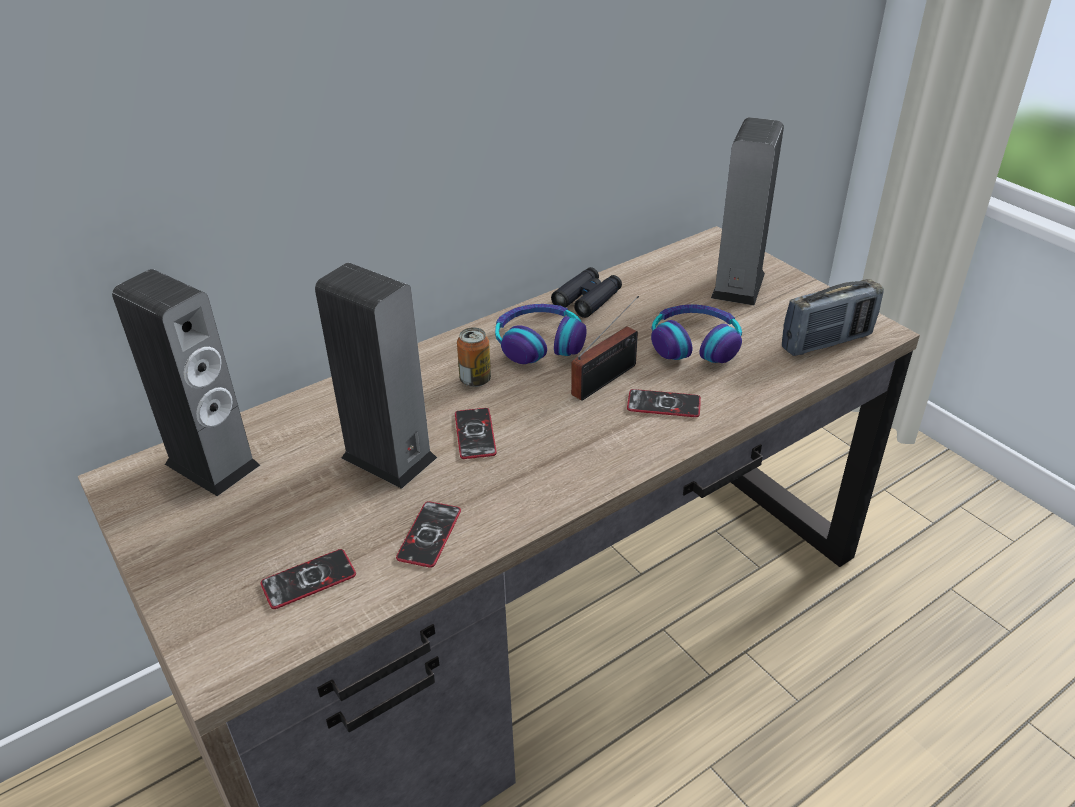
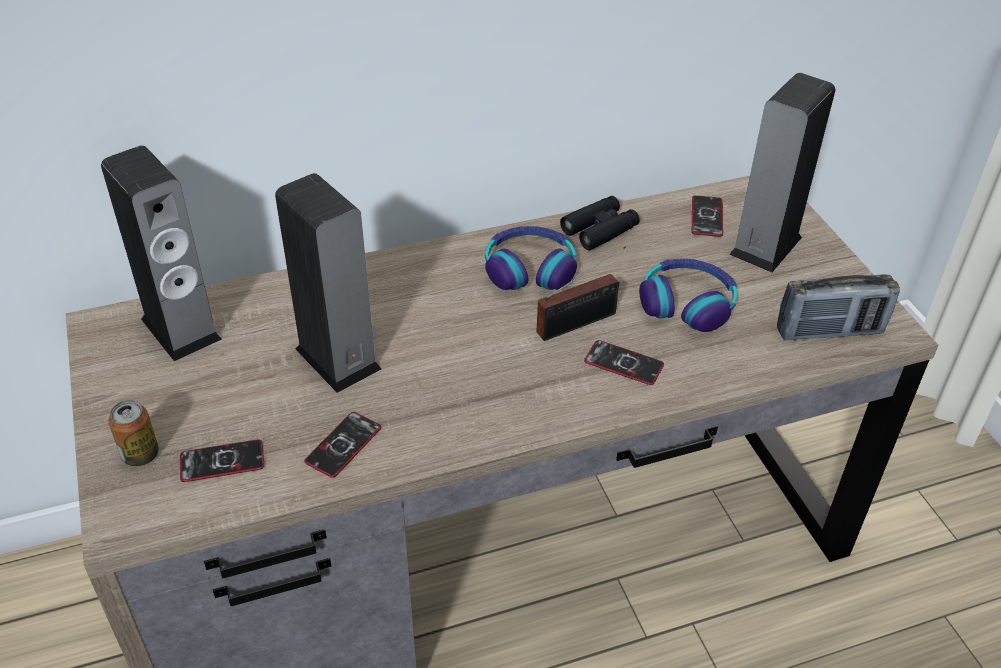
camera: 15 degrees right, 5 degrees up
phone [455,408,497,459] -> phone moved to [692,195,723,237]
can [457,327,491,387] -> can moved to [109,400,159,466]

